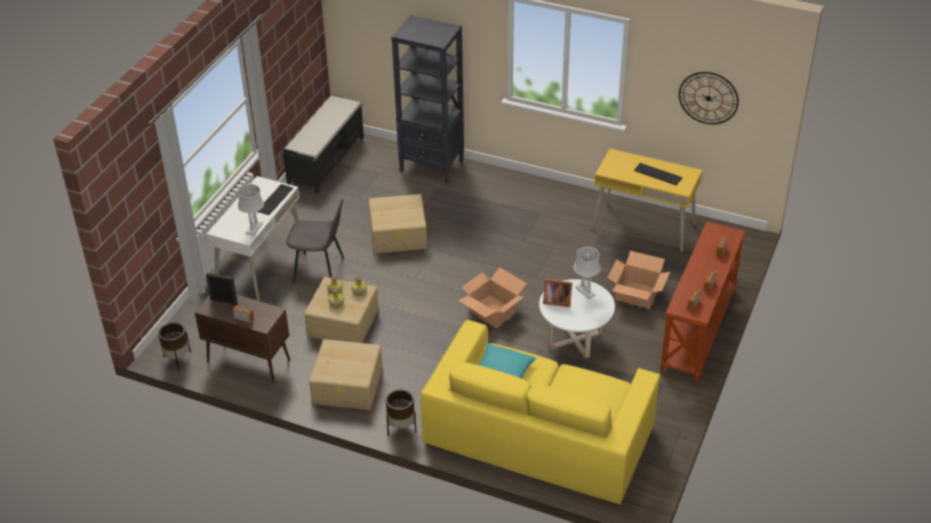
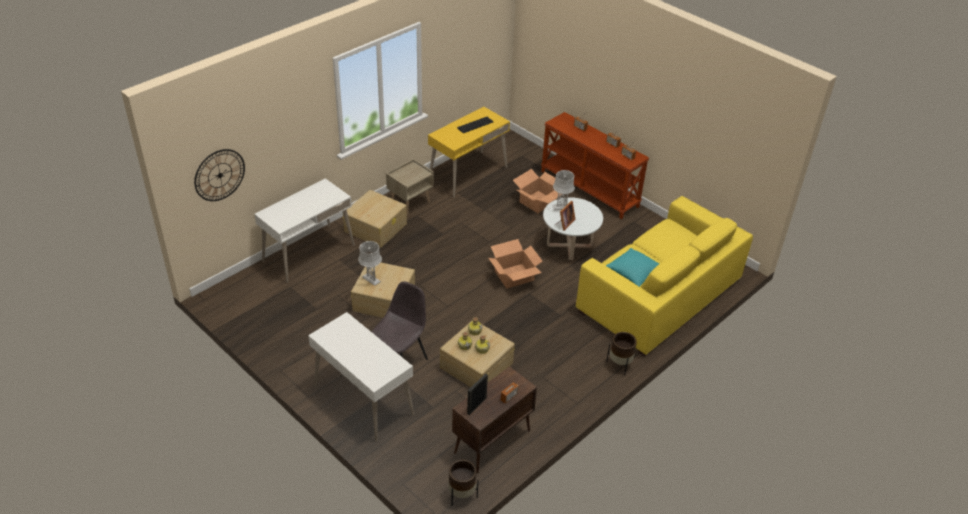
camera: 70 degrees left, 0 degrees up
grey table lamp [238,184,264,236] -> grey table lamp moved to [358,241,382,286]
keyboard [257,184,293,215] -> none
black bench [282,94,364,194] -> none
beige storage box [309,339,383,410] -> beige storage box moved to [343,190,407,248]
black bookcase [391,15,464,184] -> white desk [255,178,355,283]
wall clock [679,72,739,124] -> wall clock moved to [194,149,245,201]
none -> beige nightstand [386,159,434,215]

